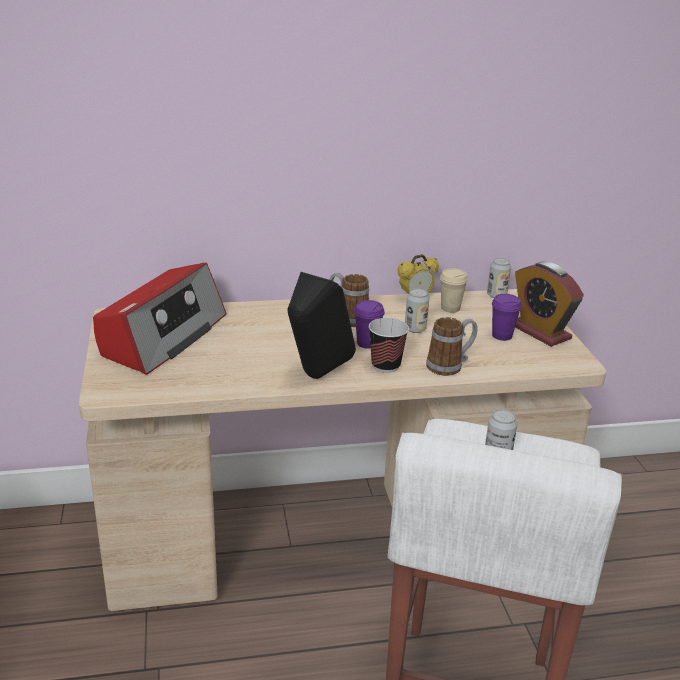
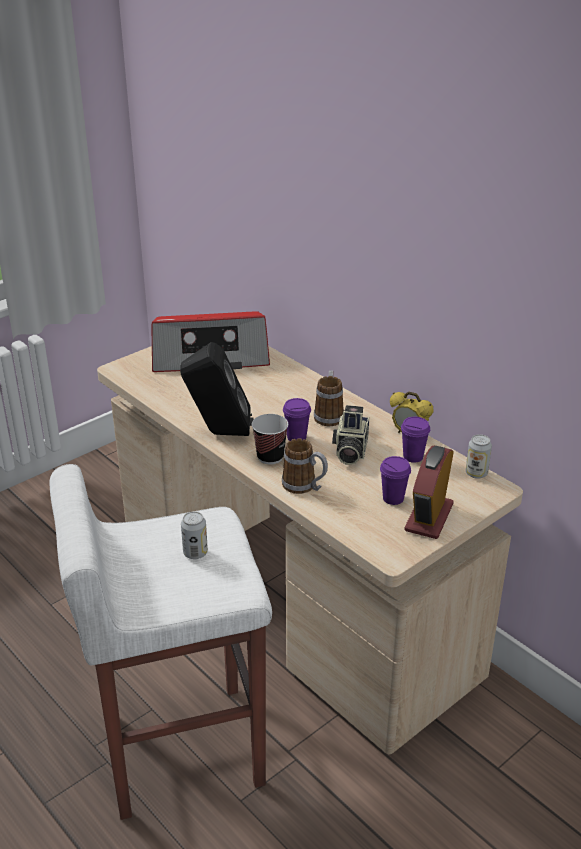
camera: 60 degrees right, 5 degrees up
can [405,289,429,333] -> camera [332,405,369,465]
beige cup [440,268,468,313] -> purple cup [401,417,430,463]

